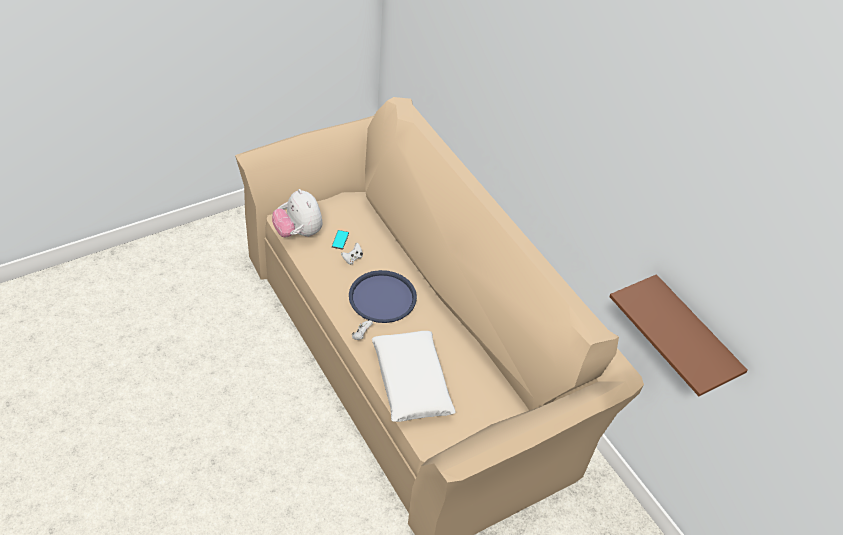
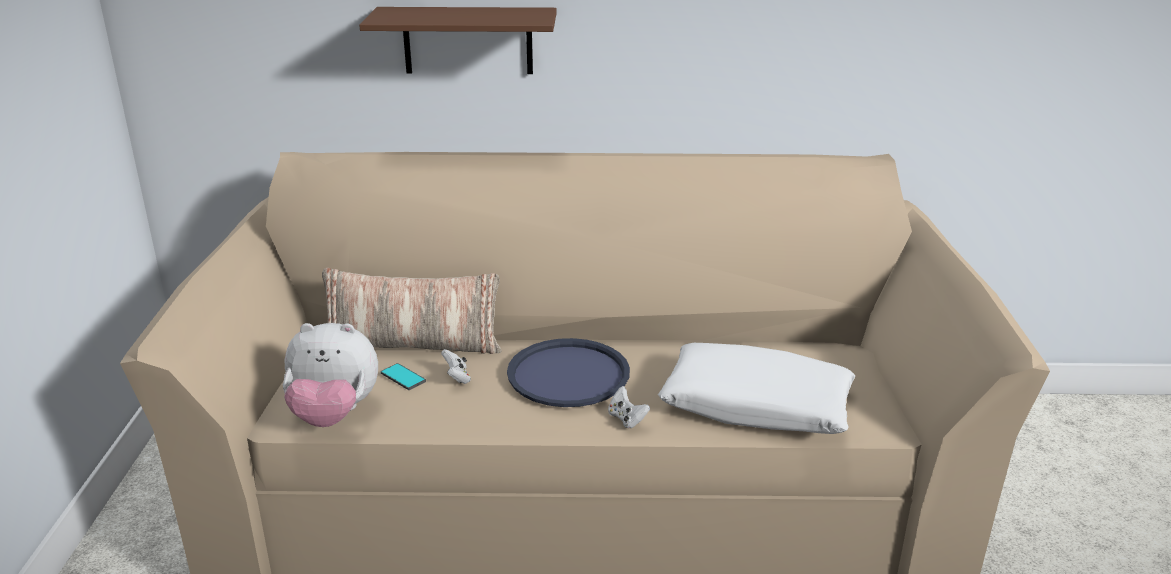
camera: 55 degrees left, 20 degrees down
brown shelf [609,274,748,396] -> brown shelf moved to [359,7,557,74]
none -> pillow [322,268,502,354]

